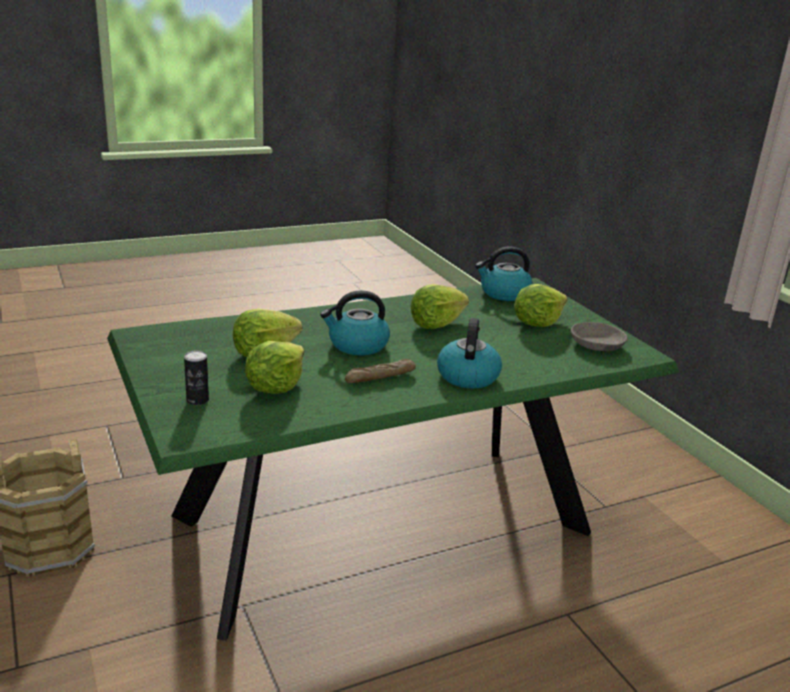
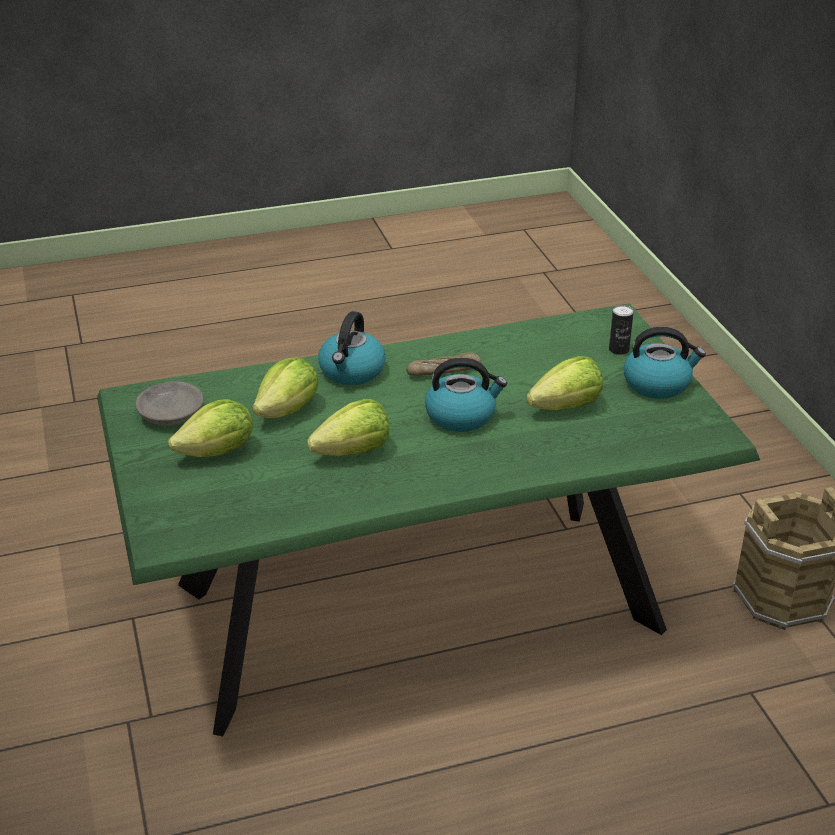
camera: 170 degrees left, 10 degrees up
lettuce [245,341,304,394] -> lettuce moved to [252,358,319,418]
kettle [475,247,533,301] -> kettle moved to [624,327,706,399]

